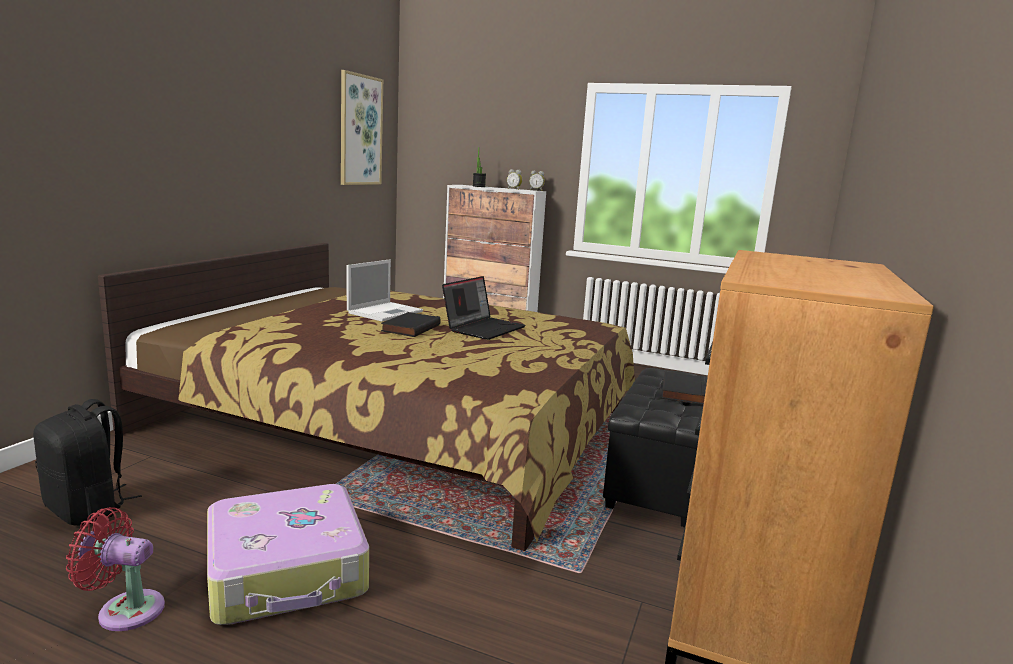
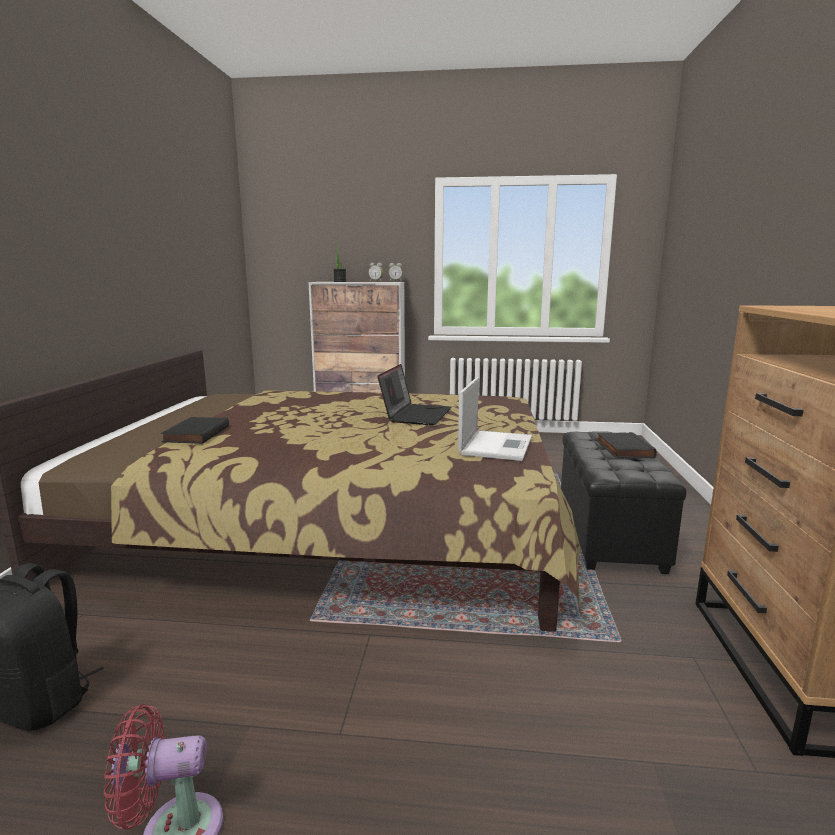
camera: 15 degrees left, 0 degrees up
suitcase [207,484,369,625] -> none
picture [341,70,383,185] -> none
laptop [347,259,423,322] -> laptop moved to [458,377,532,461]
black book [381,312,441,337] -> black book moved to [161,417,229,444]

